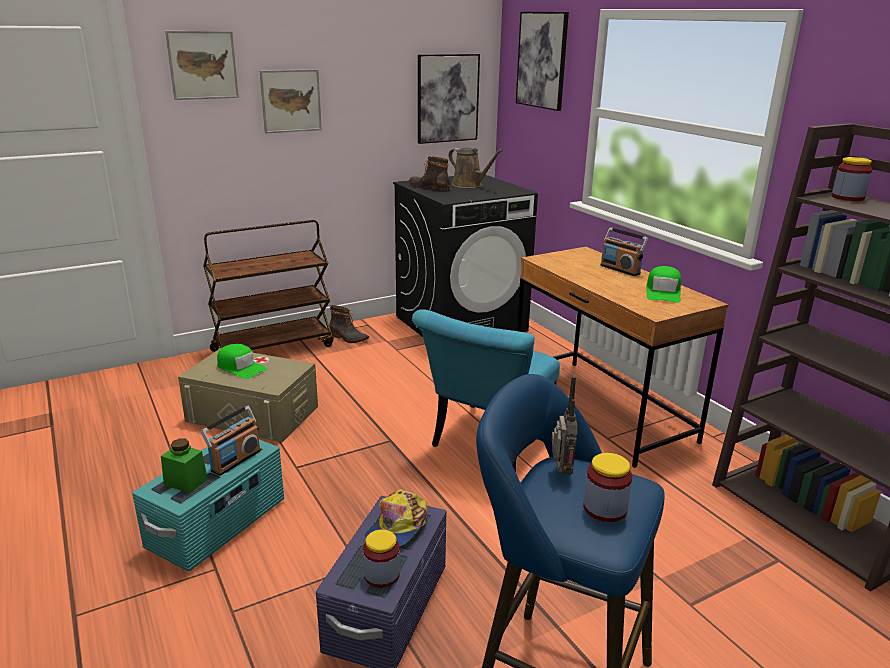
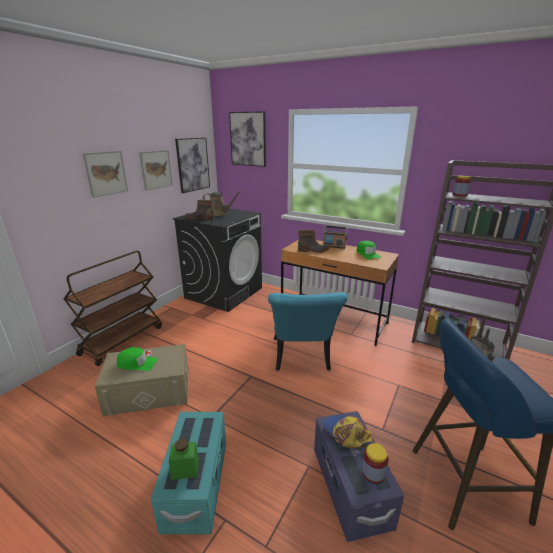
camera: 30 degrees left, 0 degrees up
picture [165,31,239,100] -> picture moved to [139,150,173,190]
radio [201,406,261,476] -> none
boot [330,305,369,343] -> boot moved to [298,230,330,253]
cap [365,489,427,546] -> cap turned 150 degrees clockwise [324,415,373,448]
jar [583,453,632,522] -> none

